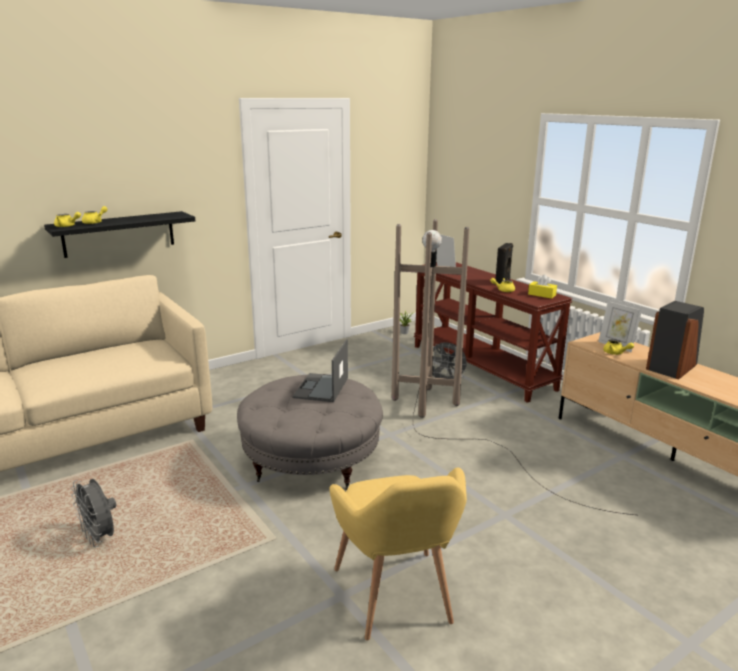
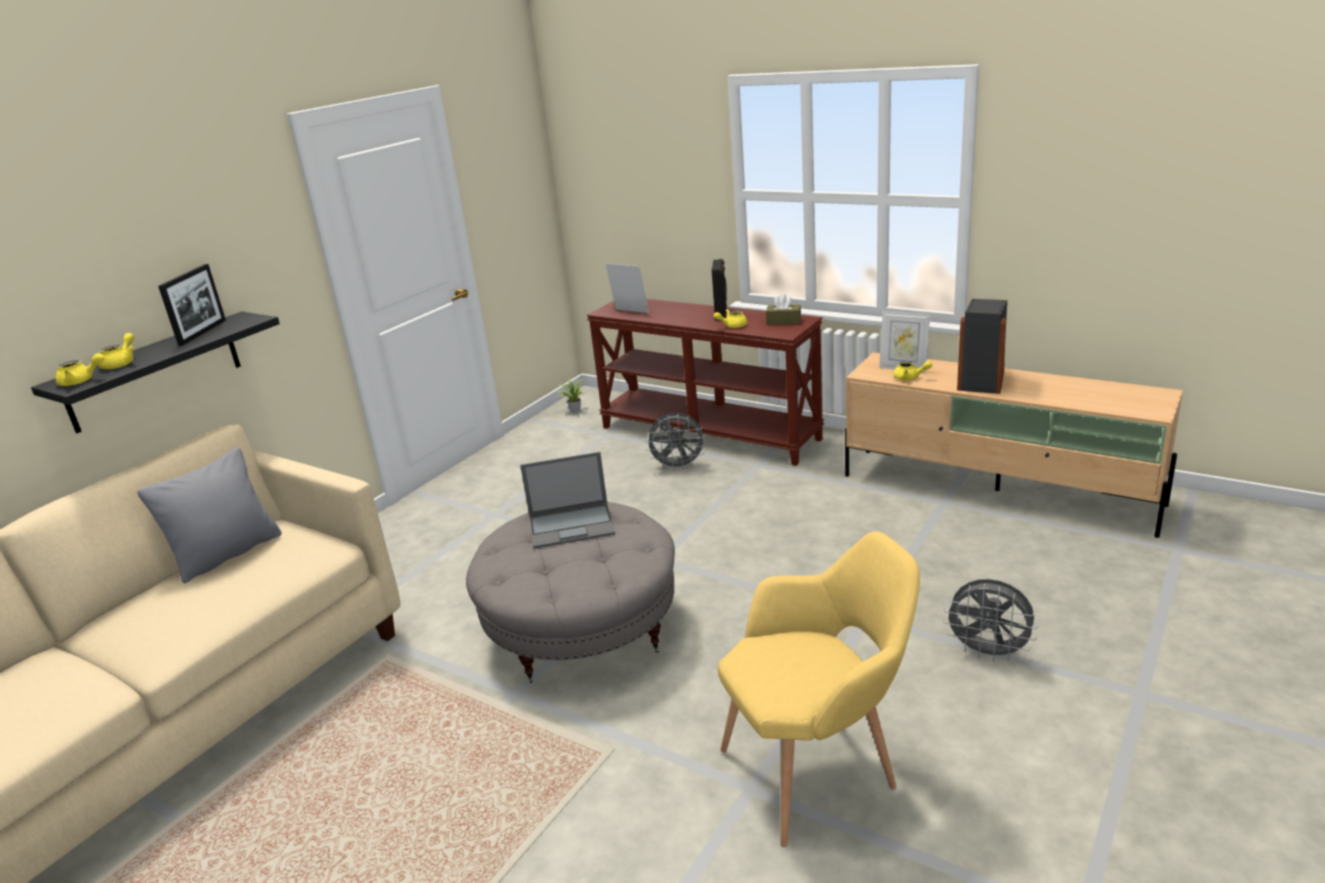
camera: 20 degrees left, 5 degrees up
grey fan [71,479,116,547] -> grey fan moved to [943,579,1038,662]
laptop [292,339,348,402] -> laptop turned 90 degrees counterclockwise [520,452,615,549]
yellow armchair [329,467,467,641] -> yellow armchair turned 75 degrees counterclockwise [718,531,920,847]
brown floor lamp [391,219,635,515] -> none
yellow tissue box [528,274,557,299] -> brown tissue box [766,294,801,325]
none -> grey pillow [138,448,282,583]
none -> picture frame [158,264,226,346]

